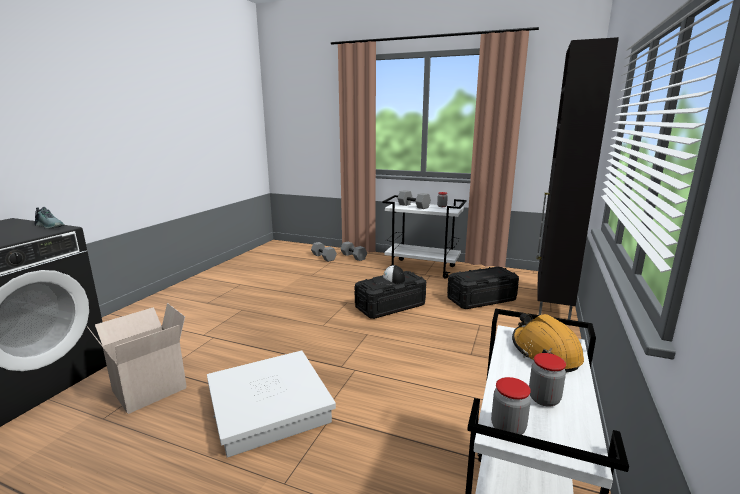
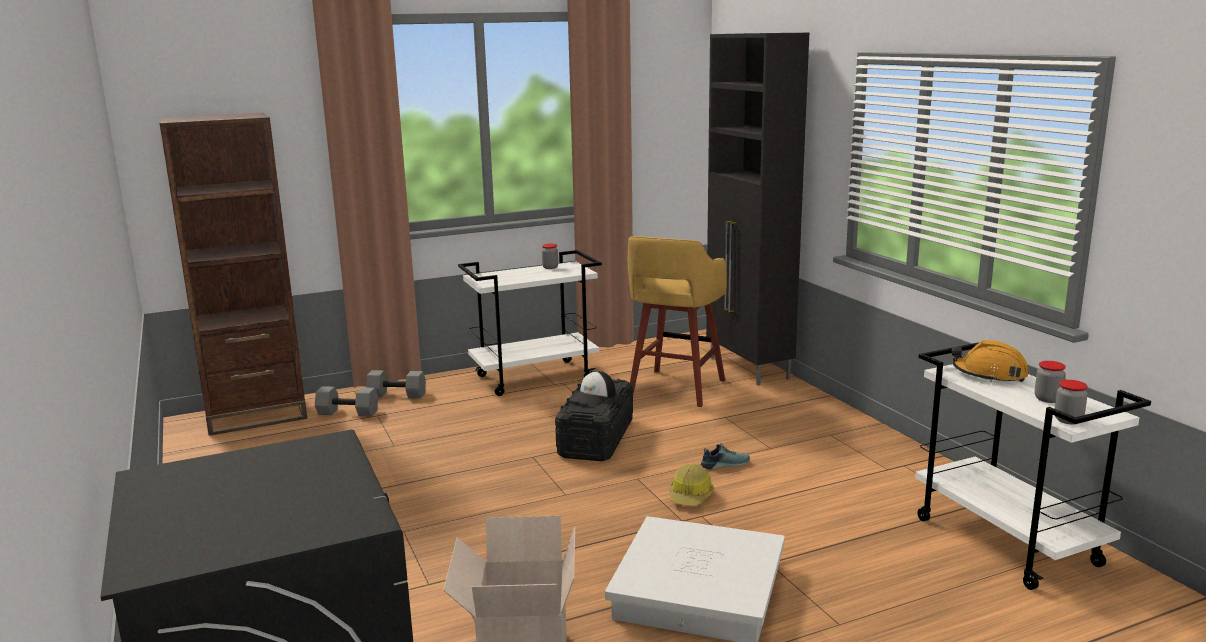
camera: 45 degrees left, 0 degrees up
shoe [34,207,65,229] -> shoe moved to [701,443,750,470]
grey dumbbell [397,190,431,209] -> none
black storage box [447,267,519,309] -> yellow stool [628,236,727,407]
none -> brown bookcase [160,113,307,436]
none -> hard hat [670,464,714,506]

